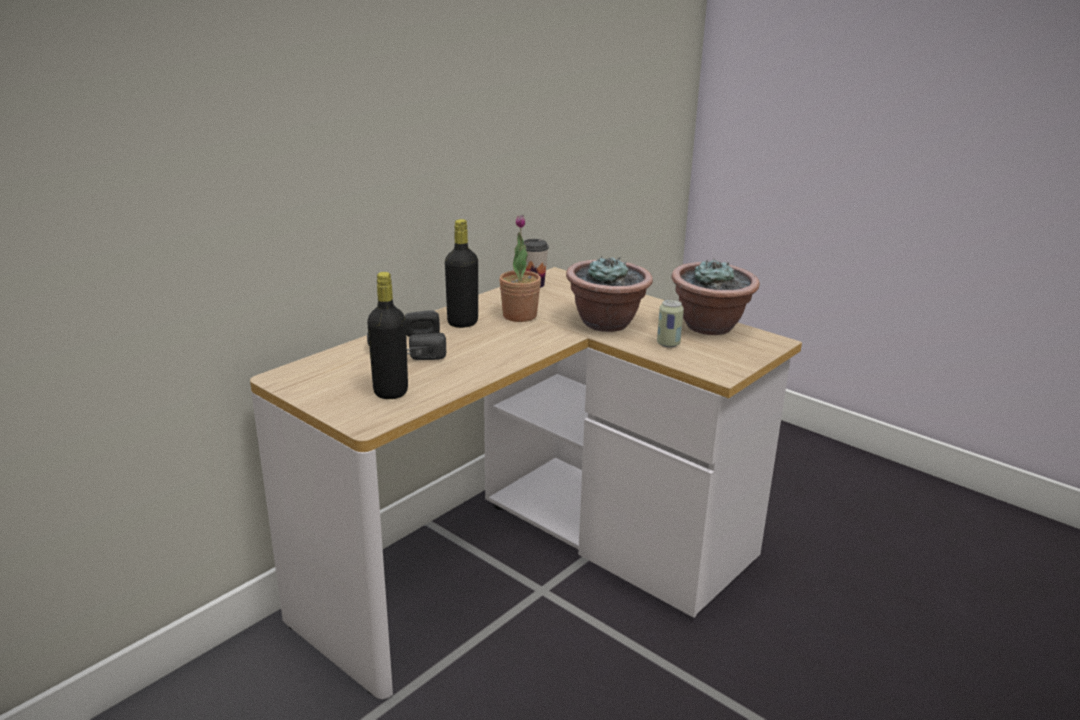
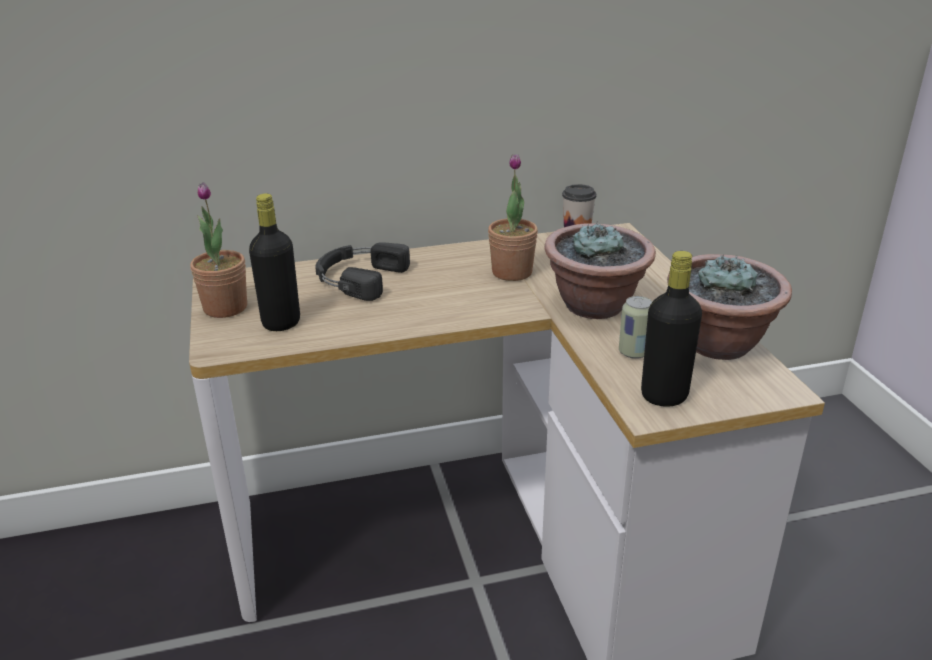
camera: 35 degrees right, 5 degrees up
black bottle [445,219,478,328] -> black bottle moved to [641,251,702,406]
none -> potted plant [190,182,247,318]

